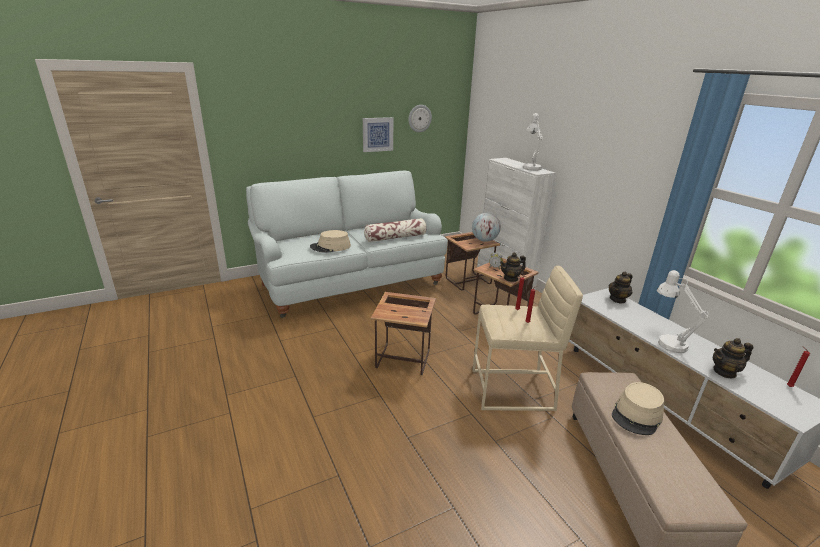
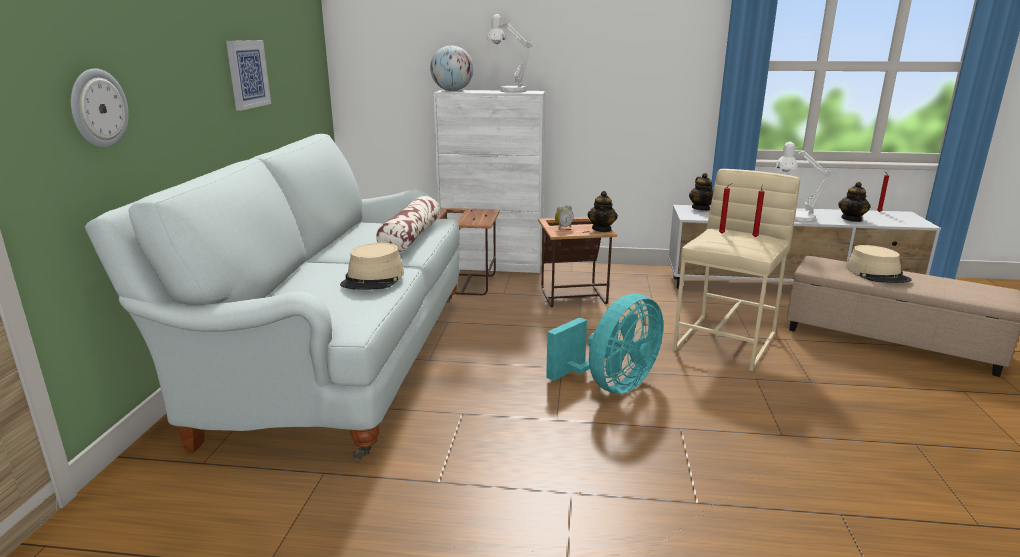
camera: 55 degrees left, 5 degrees down
side table [371,292,436,375] -> turquoise fan [546,294,664,394]
wall clock [408,105,432,132] -> wall clock moved to [71,68,128,148]
globe [472,213,501,242] -> globe moved to [430,45,473,91]

